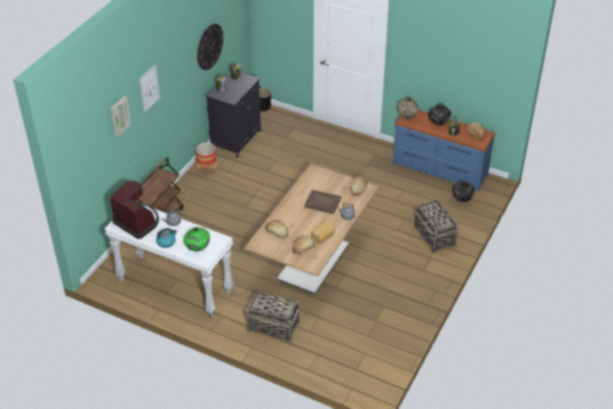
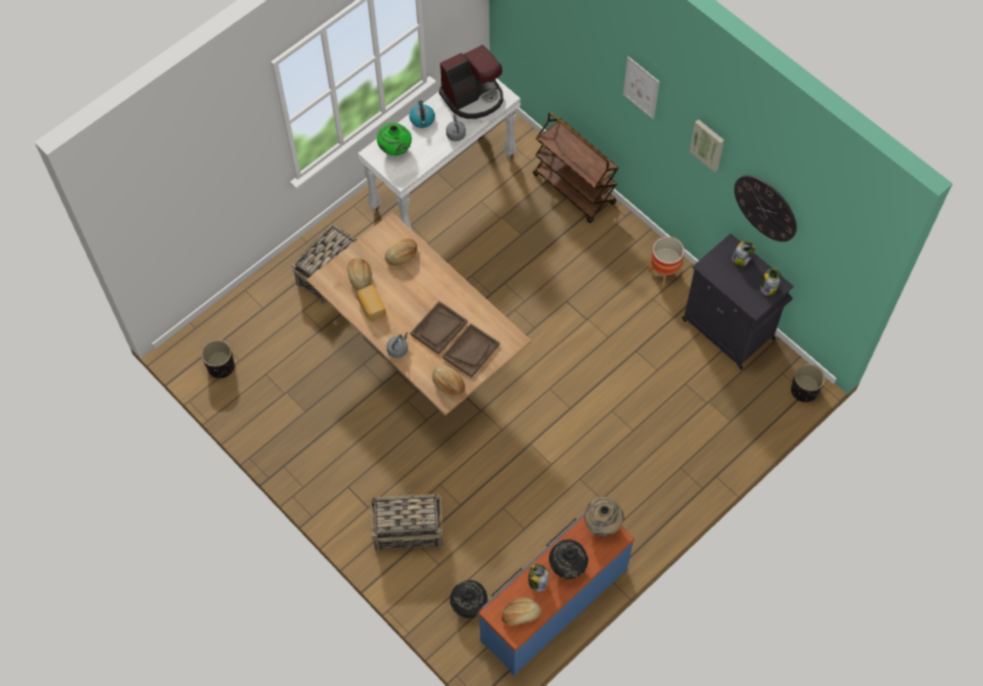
camera: 110 degrees right, 20 degrees up
picture [110,96,131,137] -> picture moved to [689,119,724,172]
none -> black planter [201,340,235,379]
none -> brown tray [442,323,500,378]

